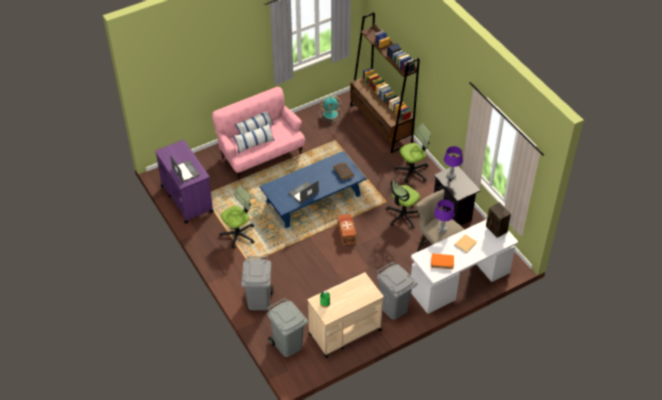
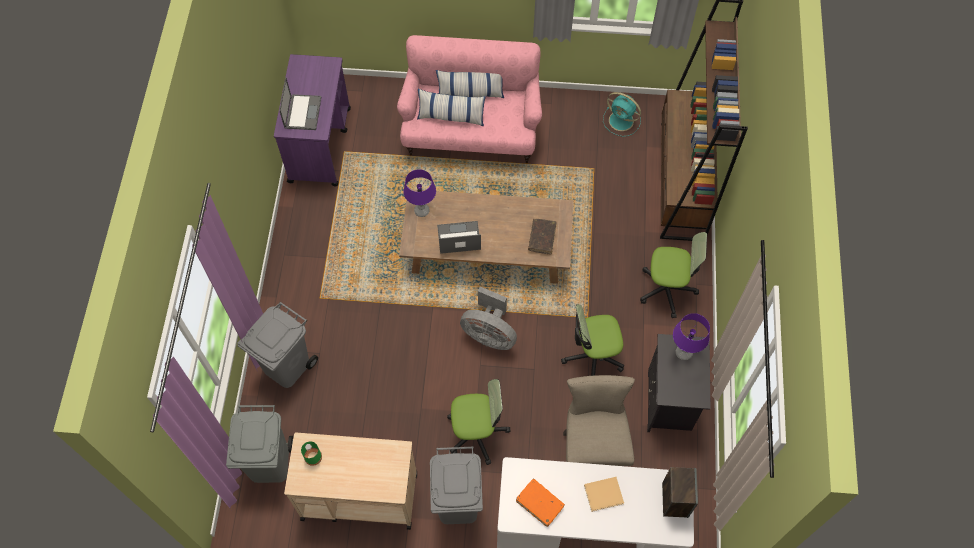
camera: 35 degrees right, 15 degrees up
office chair [220,185,255,249] -> office chair moved to [447,379,511,465]
blue coffee table [260,151,367,228] -> brown coffee table [399,189,573,284]
brown storage box [337,214,356,245] -> grey fan [460,287,517,350]
purple table lamp [434,200,454,233] -> purple table lamp moved to [403,169,436,217]

